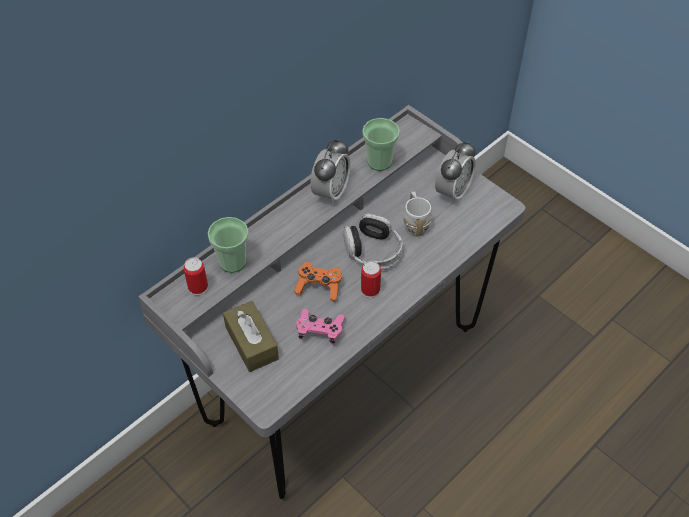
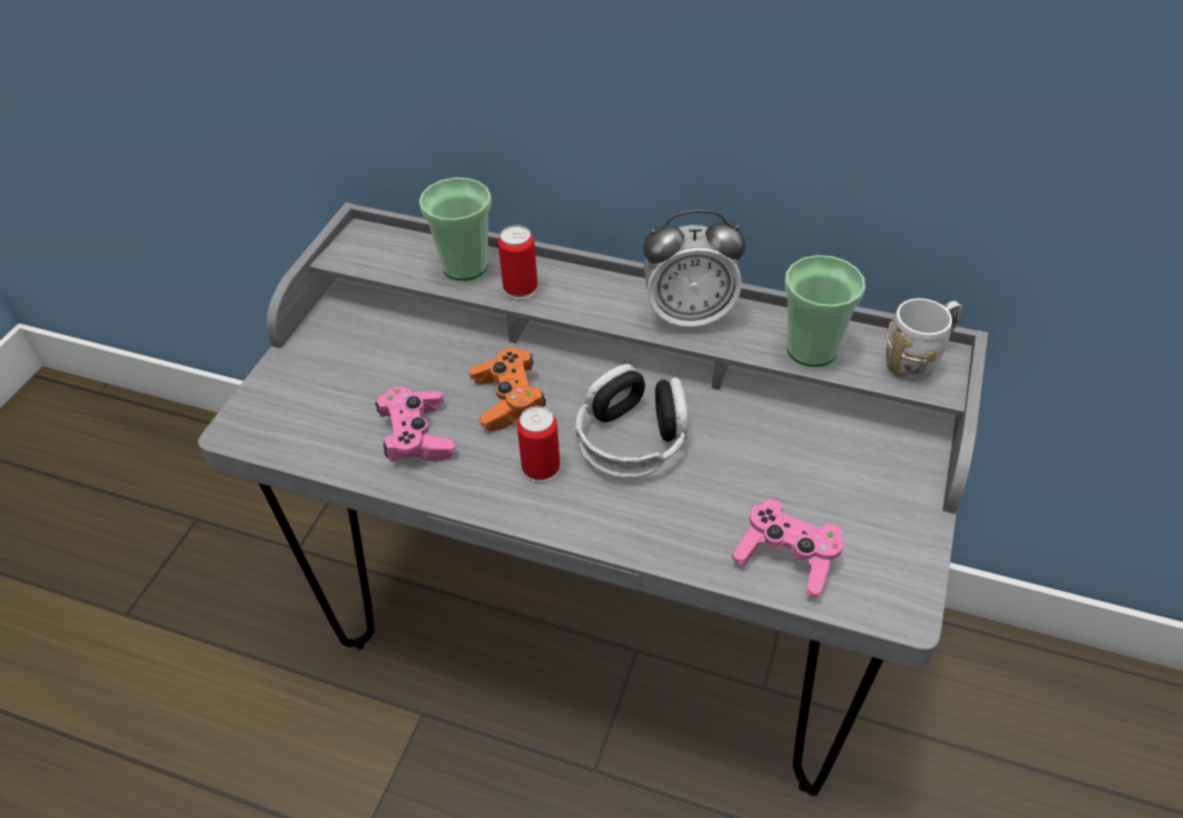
camera: 65 degrees right, 5 degrees down
can [183,257,208,295] -> can moved to [498,225,538,300]
brown tissue box [223,301,279,372] -> none
white mug [404,191,432,237] -> white mug moved to [886,298,962,381]
alarm clock [435,141,476,204] -> none
none -> pink game controller [731,499,844,598]

